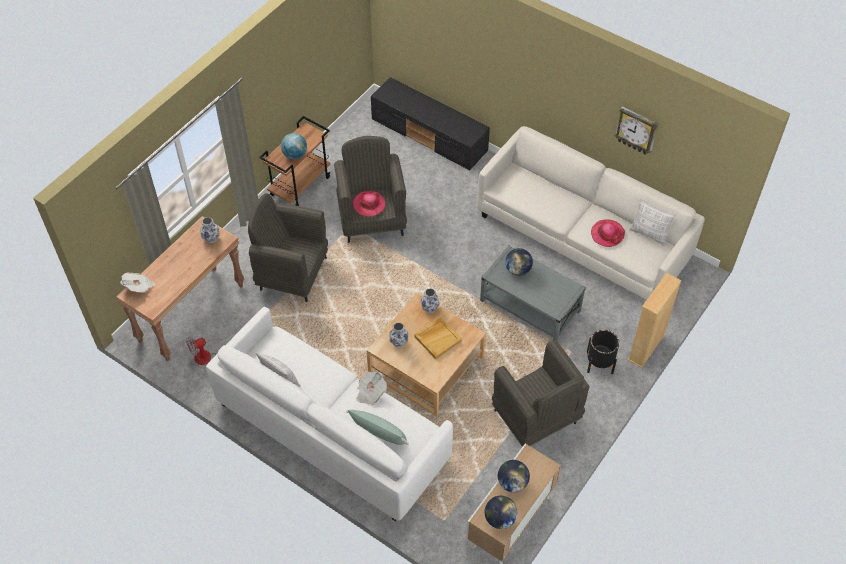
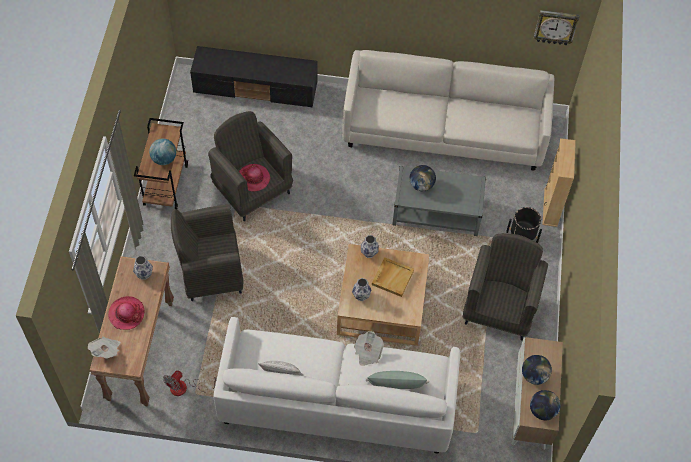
camera: 30 degrees left, 5 degrees up
grey armchair [492,340,589,447] -> grey armchair turned 105 degrees counterclockwise [462,233,548,341]
hat [591,219,625,247] -> hat moved to [108,296,145,330]
wall clock [615,106,658,155] -> wall clock moved to [534,10,579,45]
pillow [629,199,676,246] -> none

